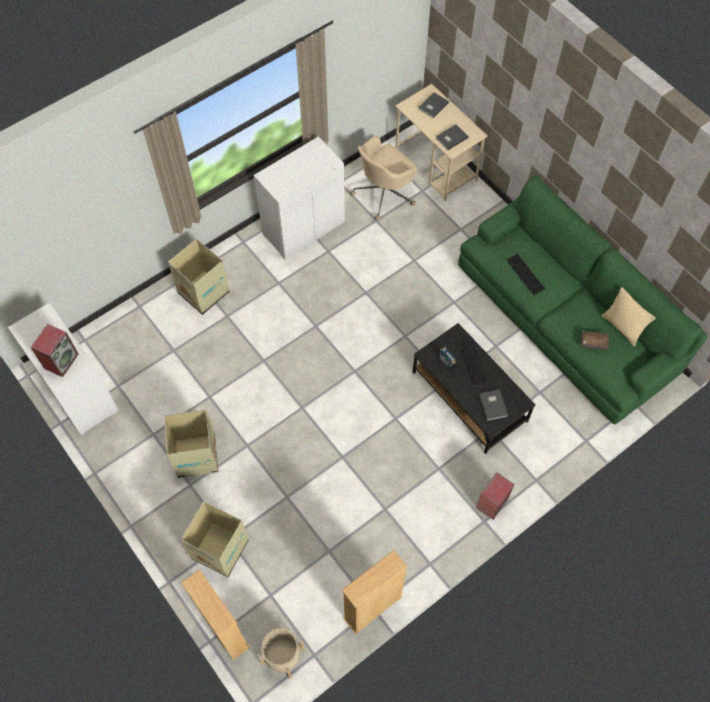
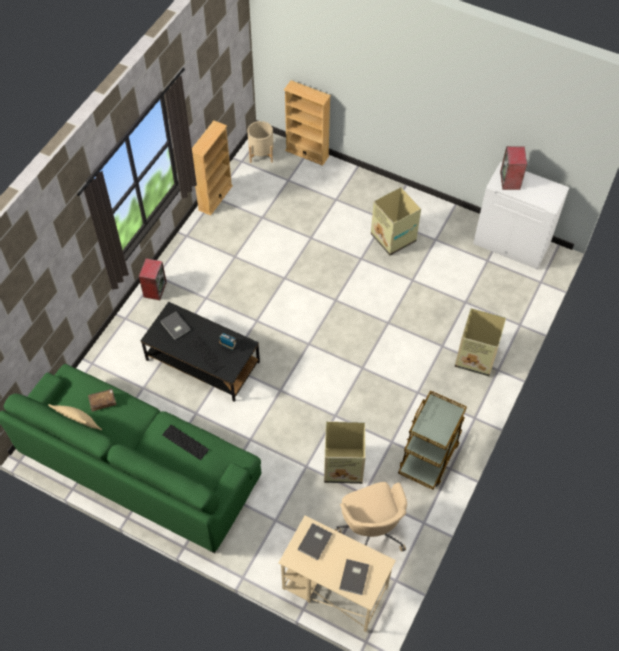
camera: 155 degrees right, 5 degrees down
cardboard box [181,501,249,577] -> cardboard box moved to [324,421,365,484]
white cabinet [254,136,345,260] -> brown cart [398,390,467,490]
beige office chair [349,136,417,220] -> beige office chair turned 135 degrees clockwise [335,482,407,552]

